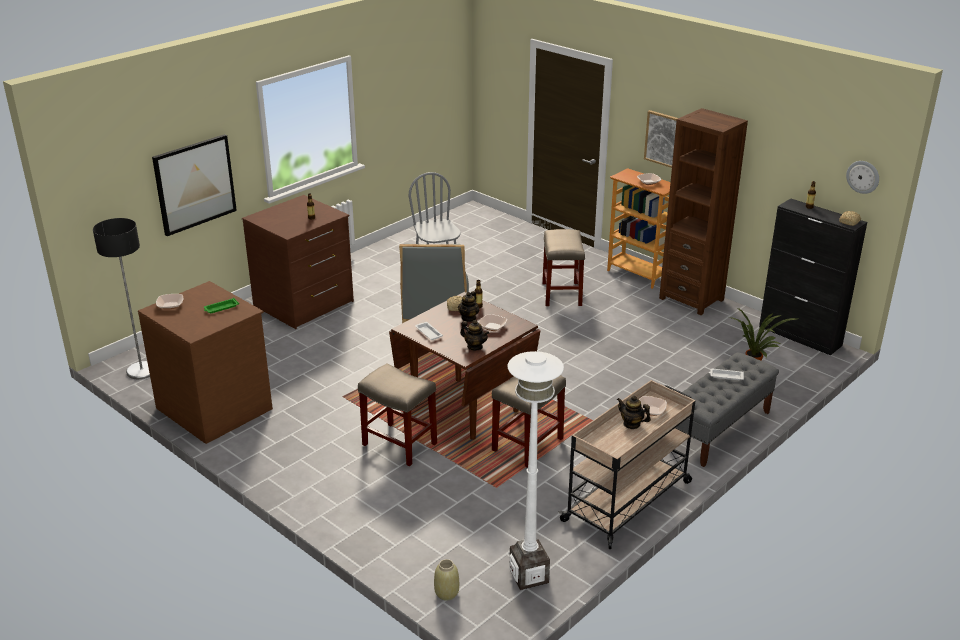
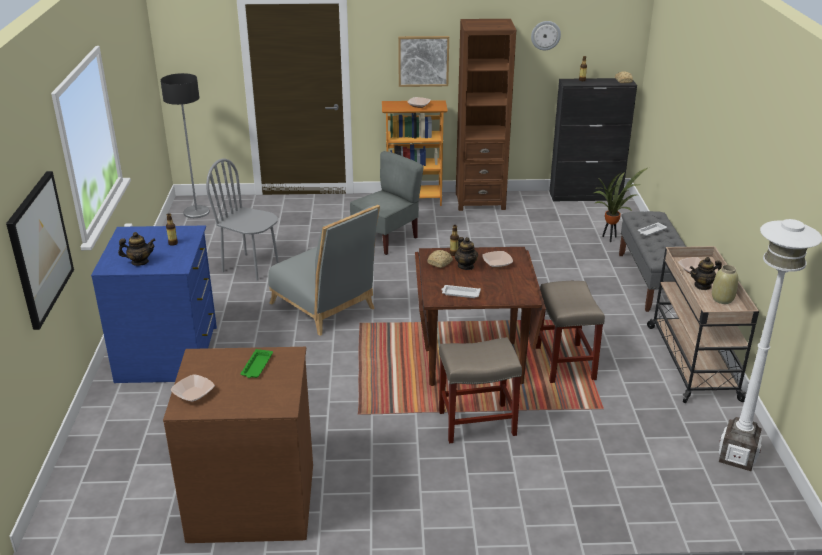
camera: 45 degrees left, 0 degrees up
floor lamp [93,218,150,379] -> floor lamp moved to [160,73,210,218]
brown dresser [242,195,354,329] -> blue dresser [91,225,217,383]
beige vase [434,559,459,601] -> beige vase moved to [712,265,738,304]
teapot [460,320,489,350] -> teapot moved to [118,232,156,266]
beige stool [542,229,585,306] -> grey chair [350,151,424,255]
wall clock [846,161,879,194] -> wall clock moved to [531,21,561,50]

